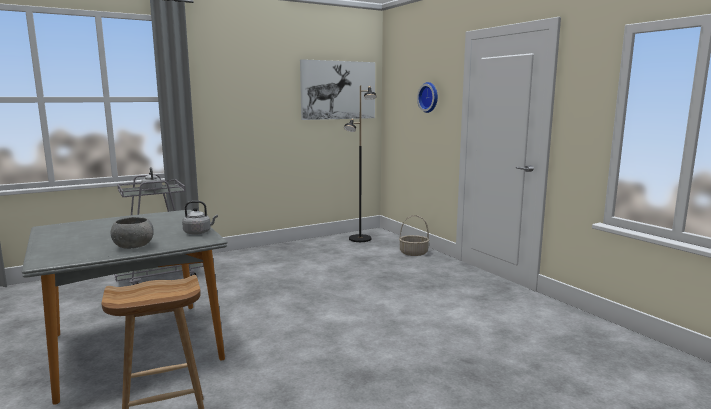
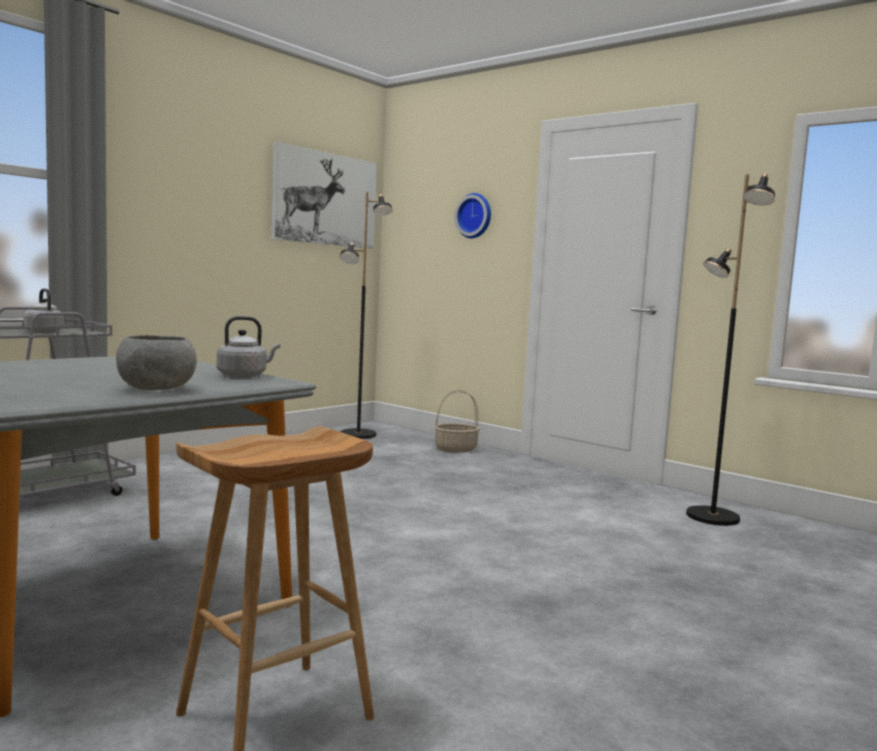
camera: 20 degrees left, 5 degrees down
none -> black floor lamp [686,173,775,526]

